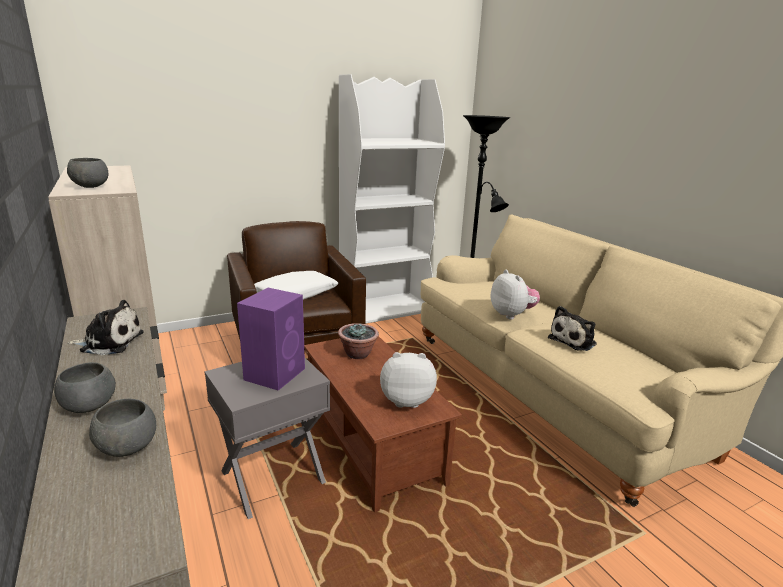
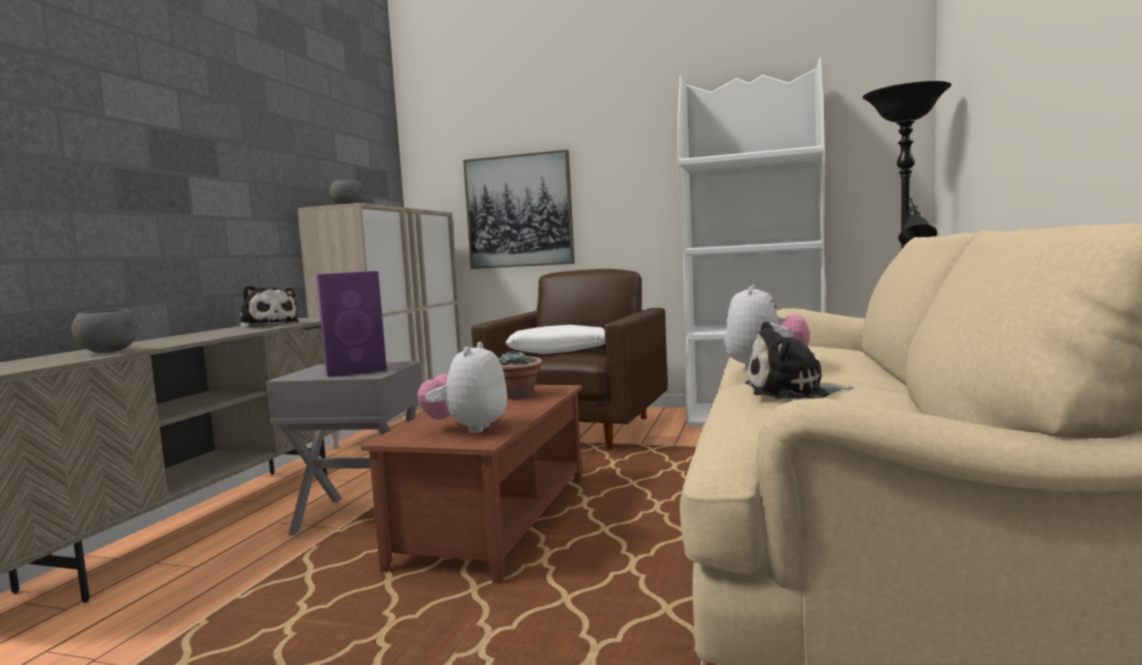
camera: 45 degrees right, 15 degrees down
grey bowl [54,362,116,413] -> none
plush toy [380,352,437,408] -> plush toy turned 120 degrees counterclockwise [417,342,507,433]
none -> picture [463,150,575,269]

